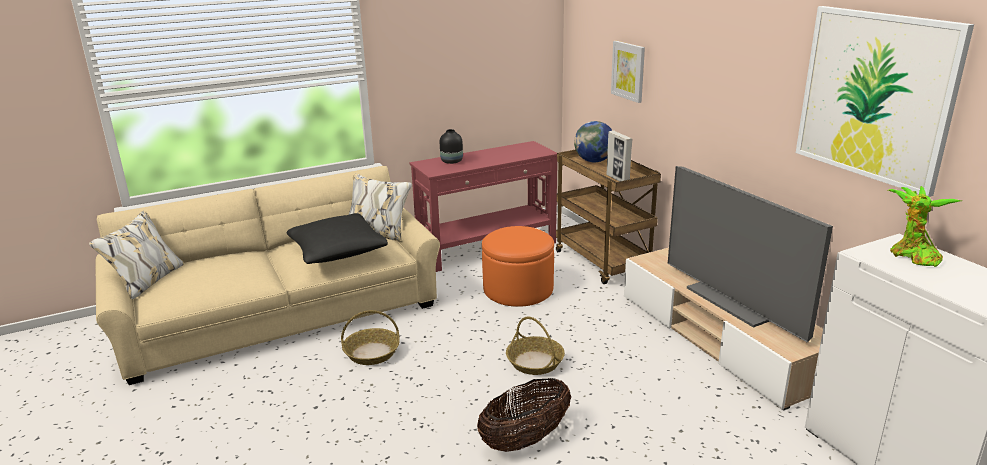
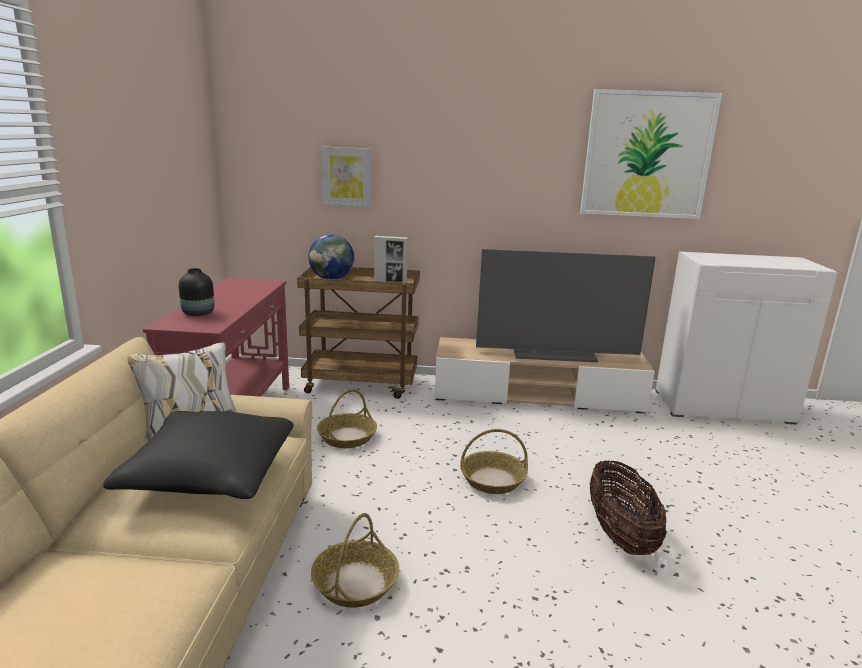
camera: 60 degrees left, 5 degrees down
orange ottoman [482,226,554,307] -> basket [317,389,377,448]
potted plant [888,186,961,267] -> none

